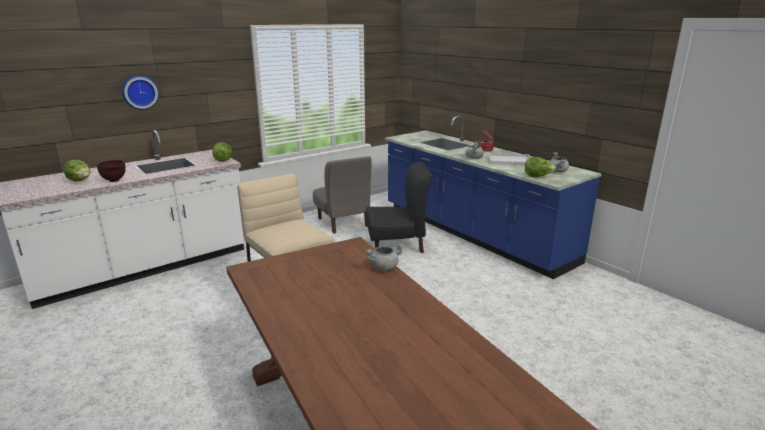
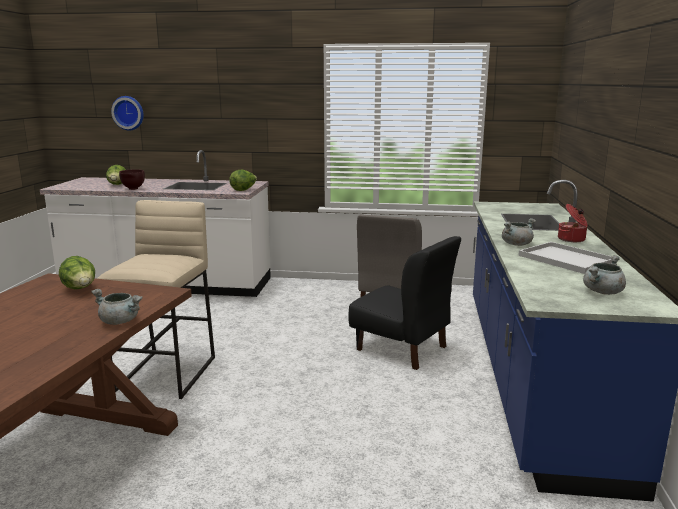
camera: 45 degrees right, 5 degrees down
wall clock [122,75,159,110] -> wall clock moved to [111,96,144,130]
lettuce [525,157,556,177] -> lettuce moved to [59,256,95,289]

